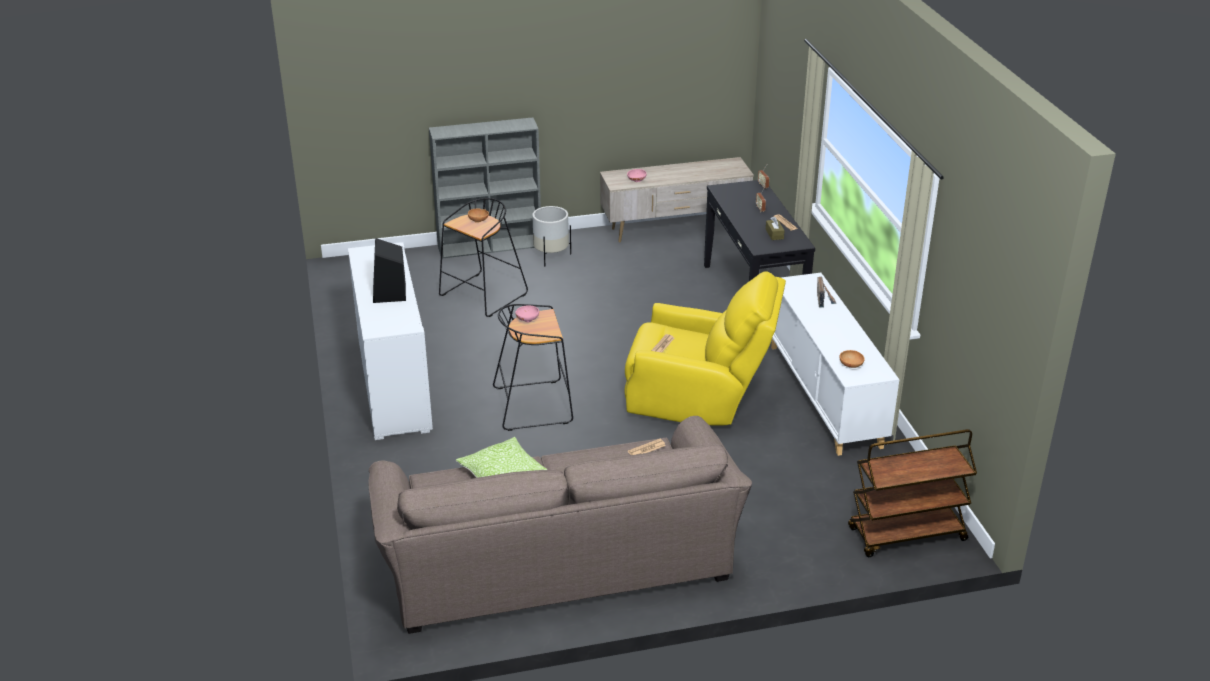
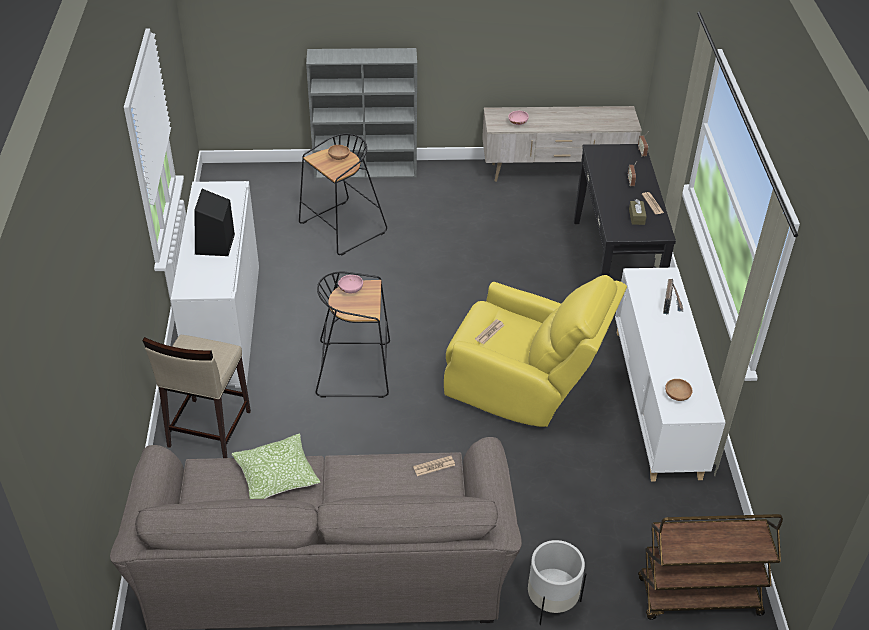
camera: 10 degrees right, 10 degrees up
white planter [532,206,571,266] -> white planter moved to [528,540,586,625]
none -> beige stool [143,335,251,458]

